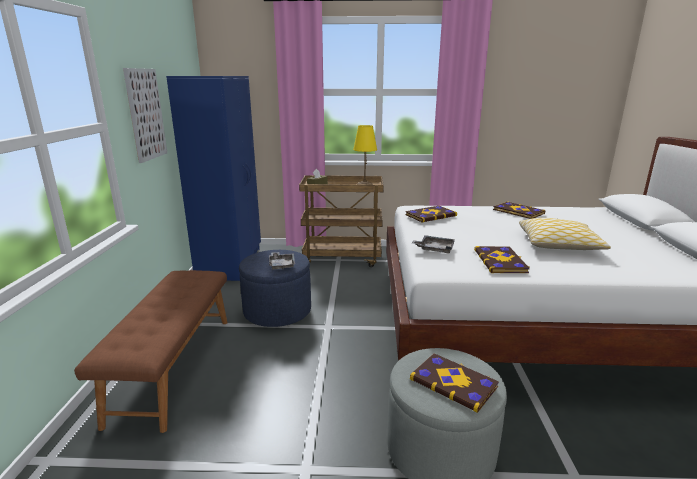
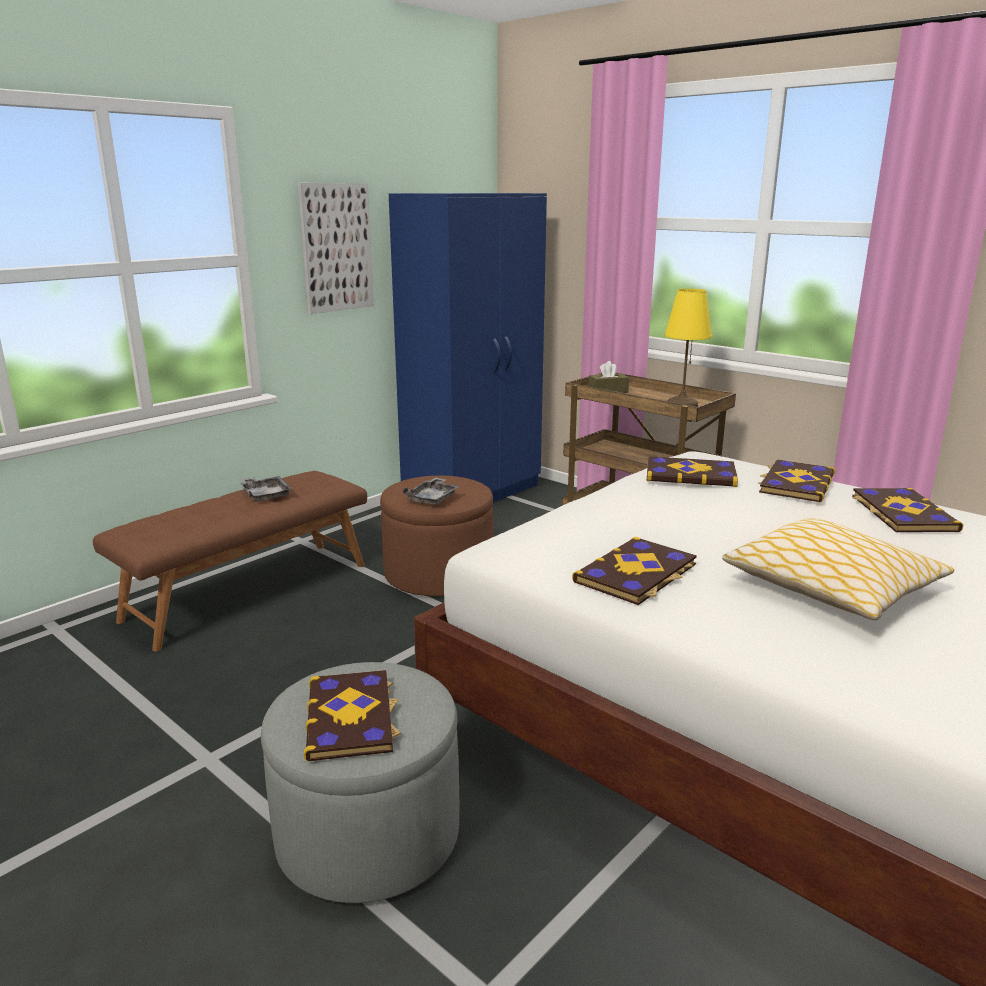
camera: 40 degrees right, 0 degrees up
blue ottoman [239,250,311,327] -> brown ottoman [380,476,493,596]
grey tray [412,235,455,253] -> grey tray moved to [240,476,292,502]
none -> book [758,459,835,502]

